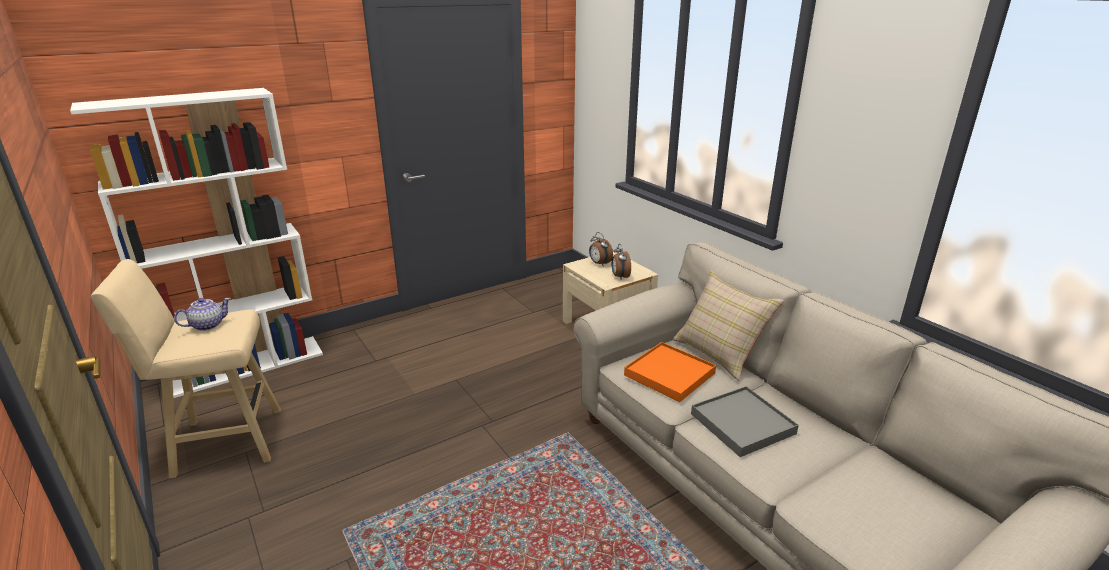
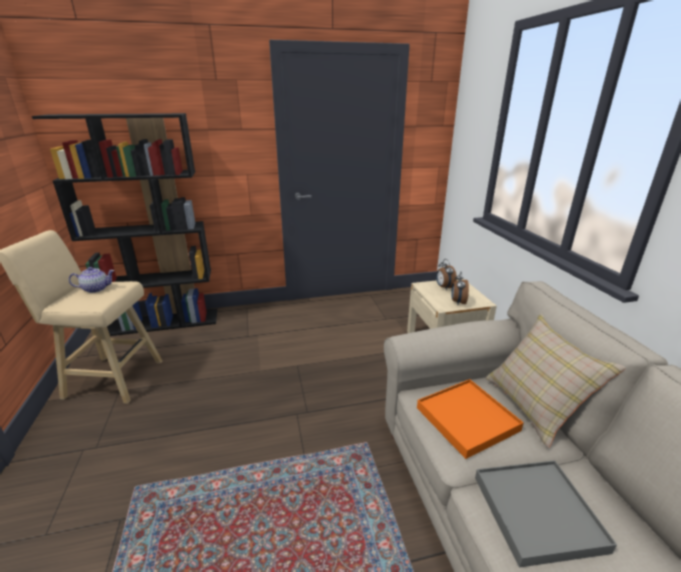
camera: 20 degrees right, 0 degrees up
white bookcase [70,88,323,398] -> black bookcase [32,113,217,336]

